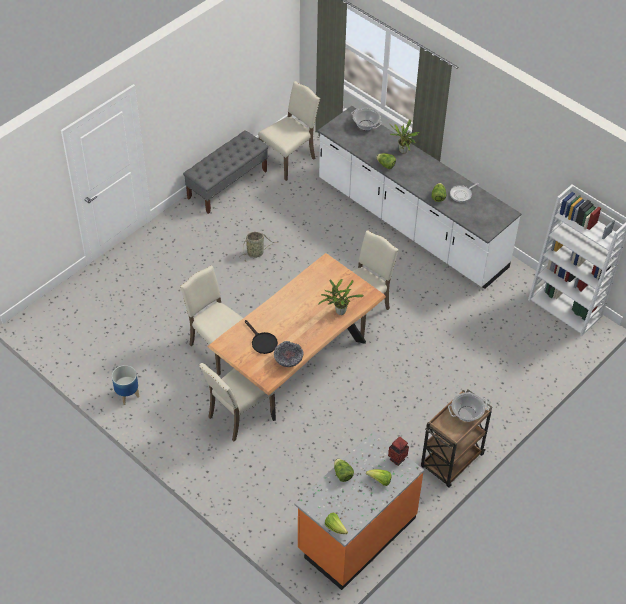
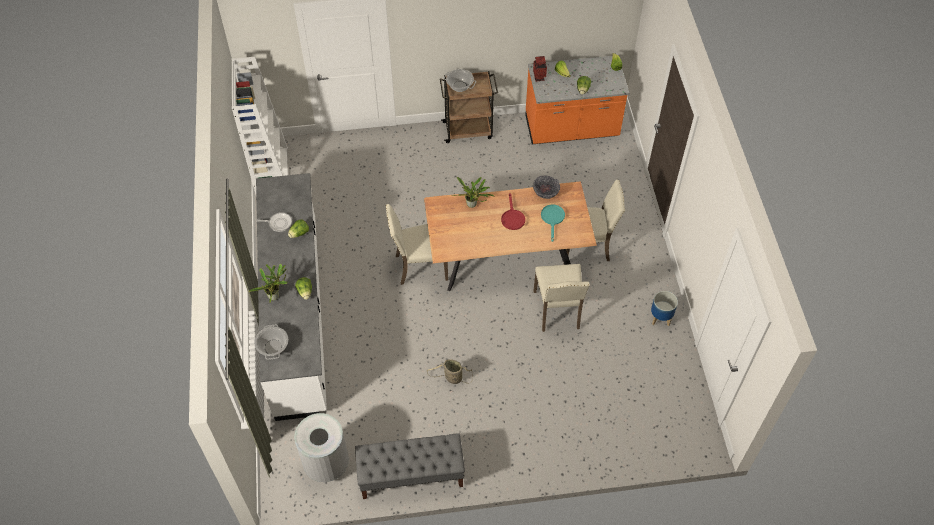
camera: 140 degrees left, 5 degrees up
black frying pan [245,320,278,354] -> turquoise frying pan [541,204,565,242]
beige chair [258,81,320,181] -> grey trash can [294,413,349,482]
none -> red frying pan [501,194,525,230]

